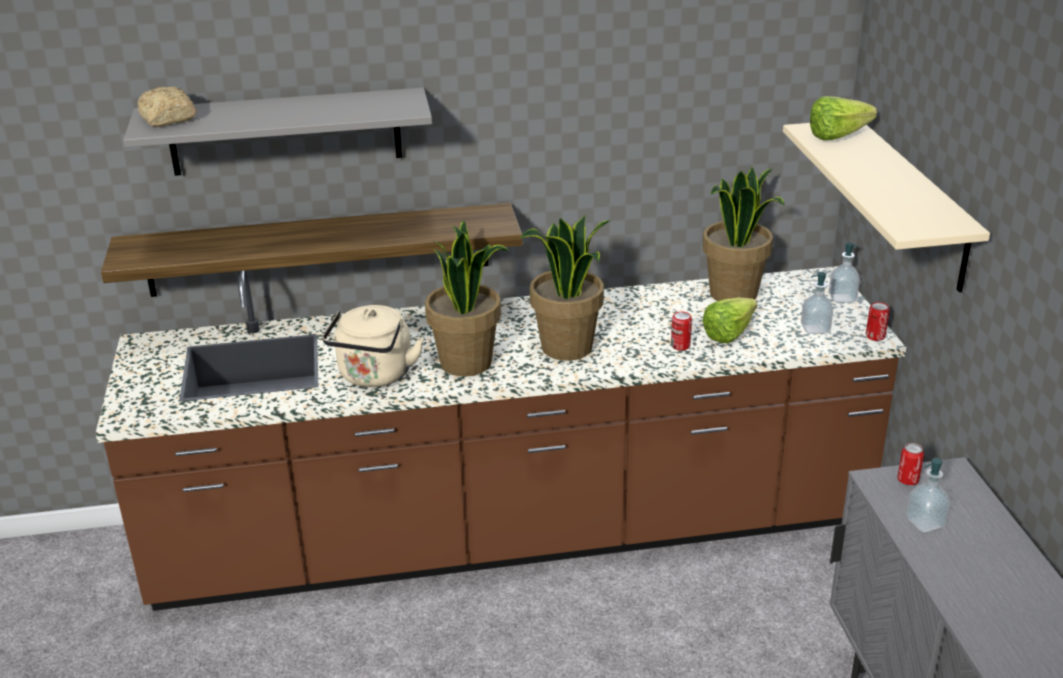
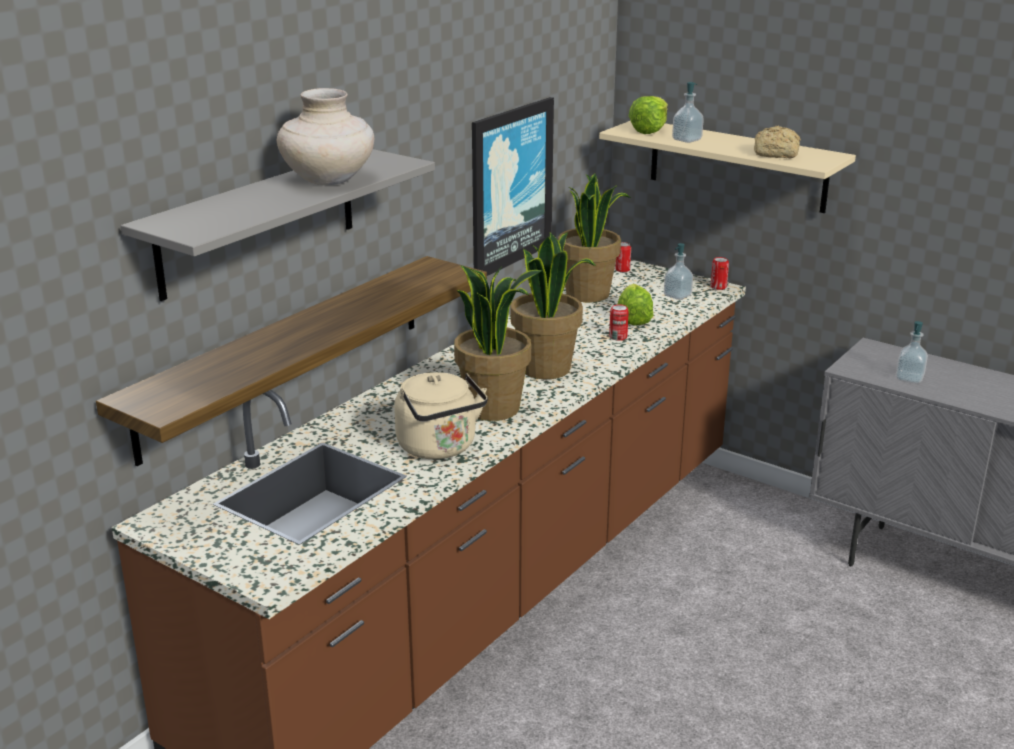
camera: 45 degrees left, 5 degrees down
bread [138,86,197,127] -> bread moved to [754,126,801,158]
soap dispenser [829,242,860,302] -> soap dispenser moved to [672,82,704,143]
can [897,443,924,485] -> can moved to [615,242,631,273]
none -> beige vase [277,88,374,185]
none -> picture [472,97,554,276]

